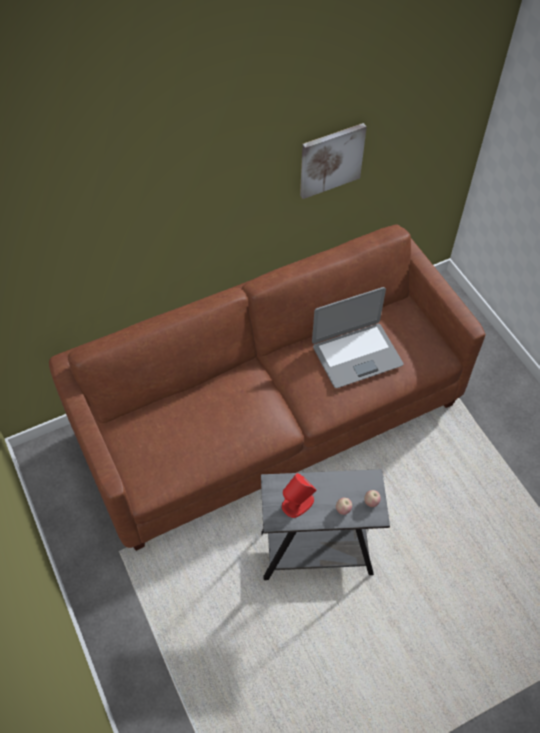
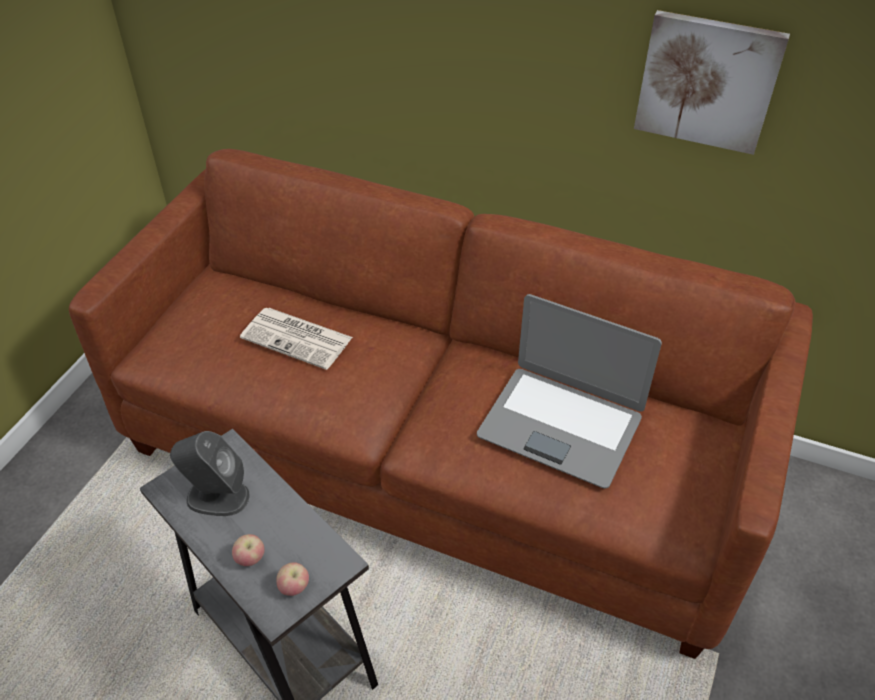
camera: 50 degrees right, 10 degrees down
red speaker [282,473,316,518] -> grey speaker [170,431,250,516]
none -> newspaper [240,308,353,370]

